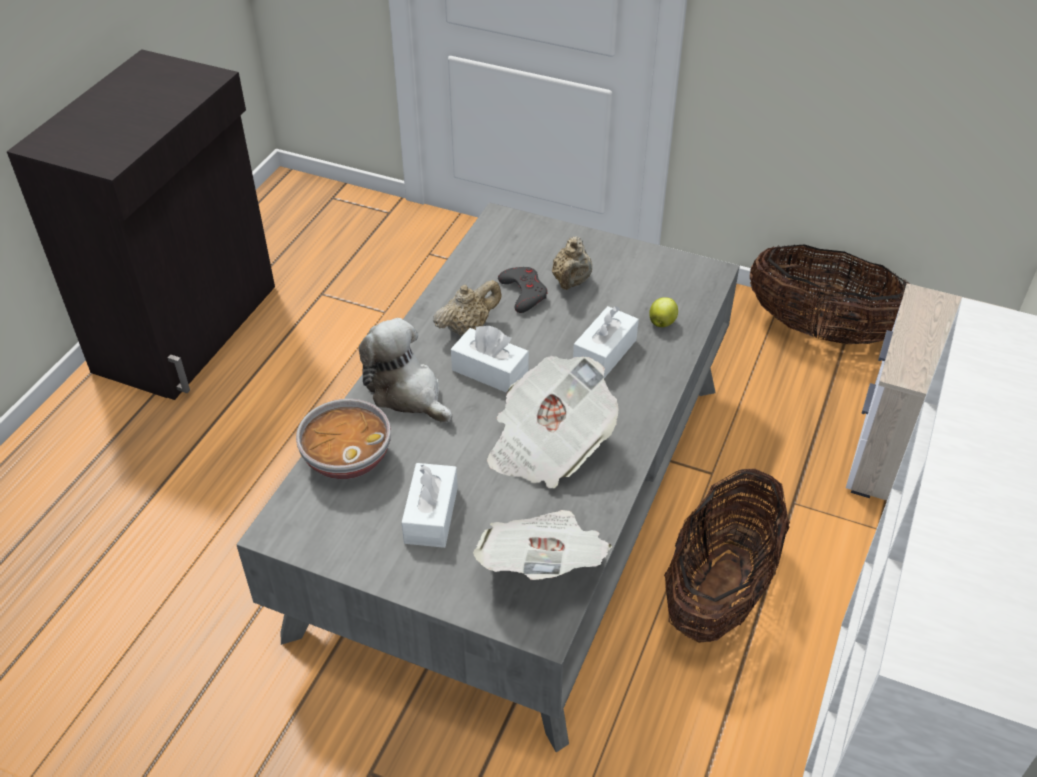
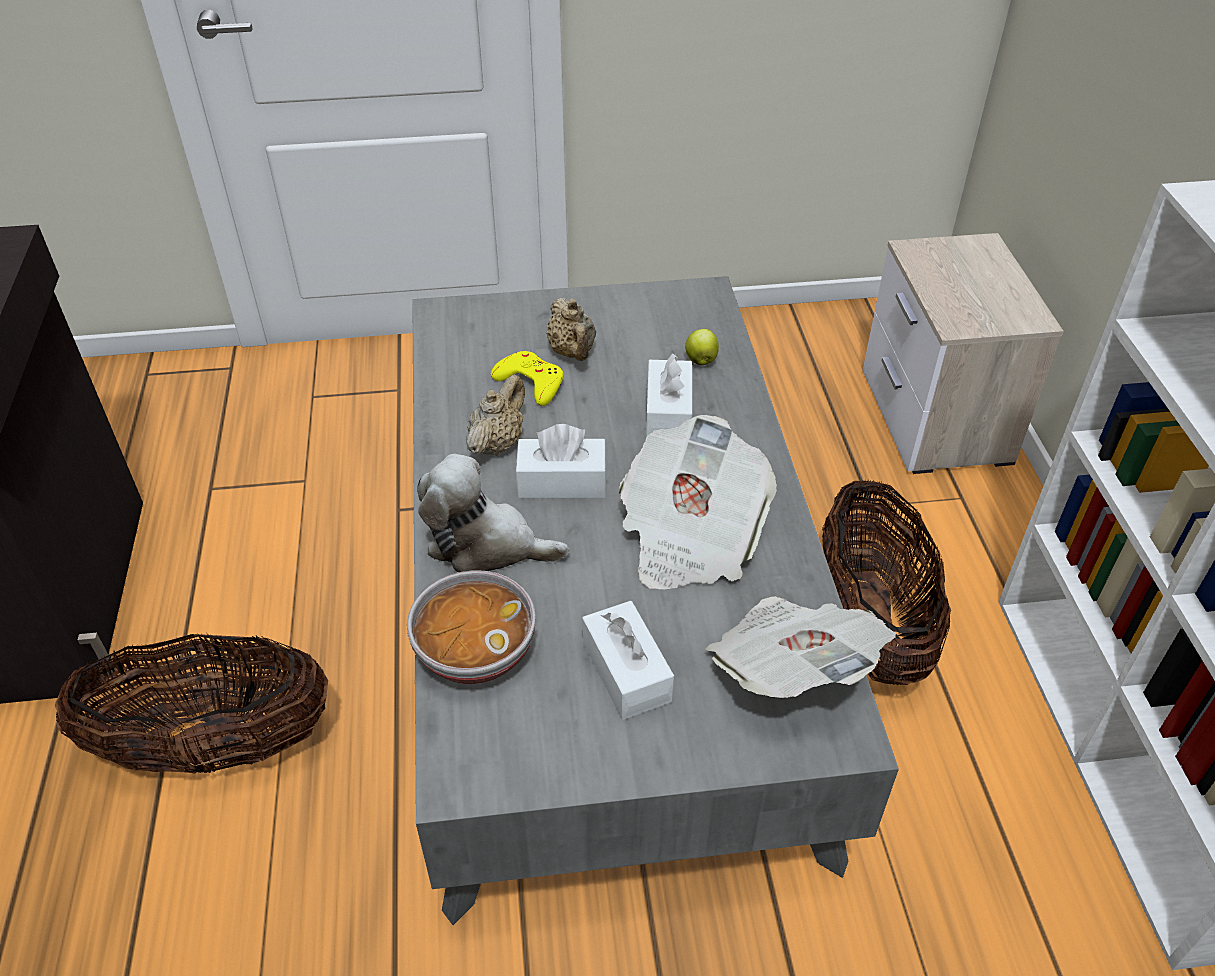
camera: 30 degrees left, 0 degrees up
grey game controller [498,267,547,313] -> yellow game controller [491,351,563,406]
basket [750,244,910,344] -> basket moved to [55,633,328,774]

